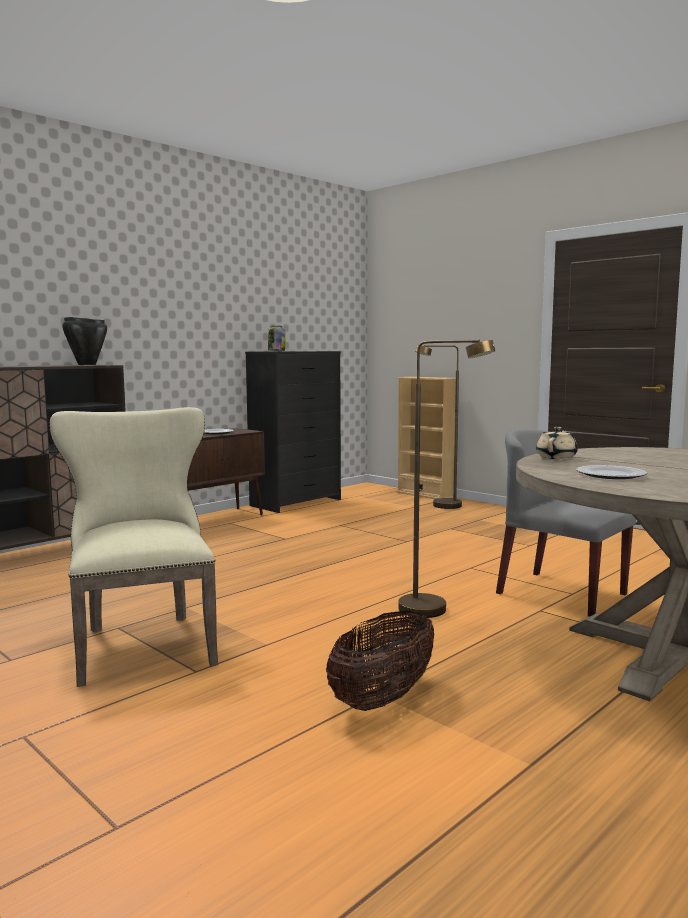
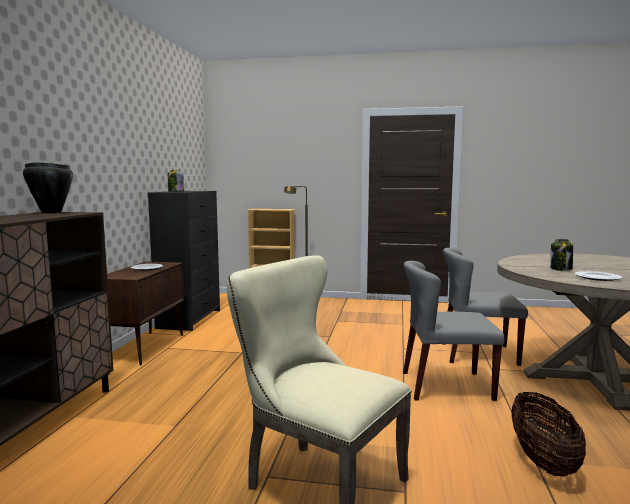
camera: 35 degrees left, 0 degrees up
brown floor lamp [398,340,495,618] -> grey chair [403,261,505,401]
beige teapot [536,427,578,459] -> none
none -> jar [550,239,573,271]

